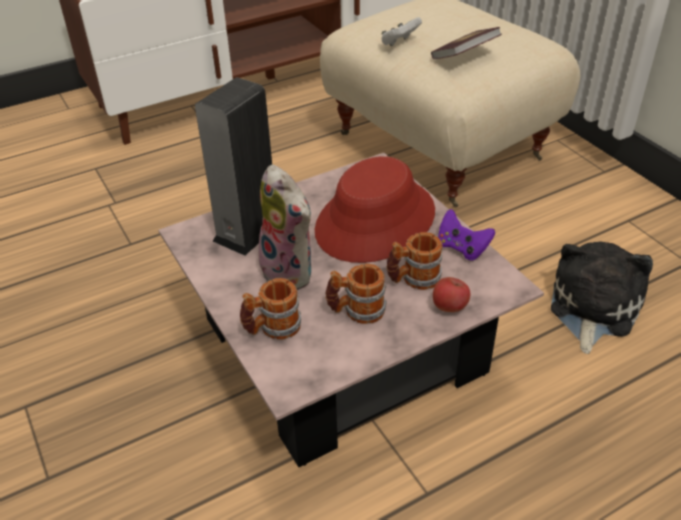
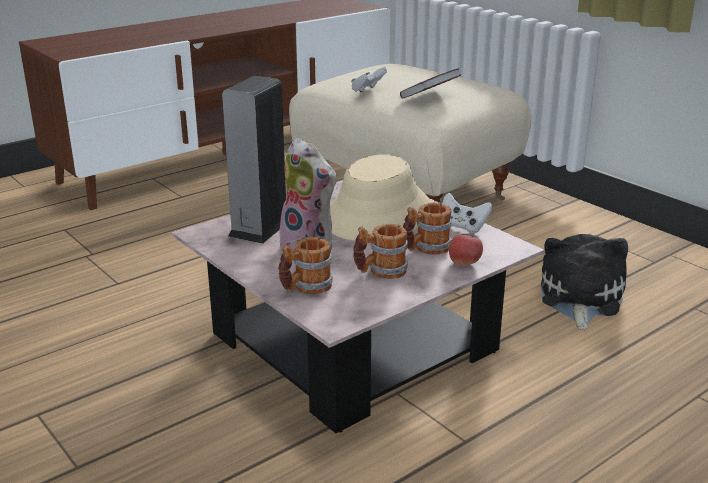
camera: 10 degrees left, 15 degrees down
red hat [315,156,435,263] -> beige hat [330,154,431,241]
purple game controller [438,209,495,261] -> white game controller [442,193,492,233]

